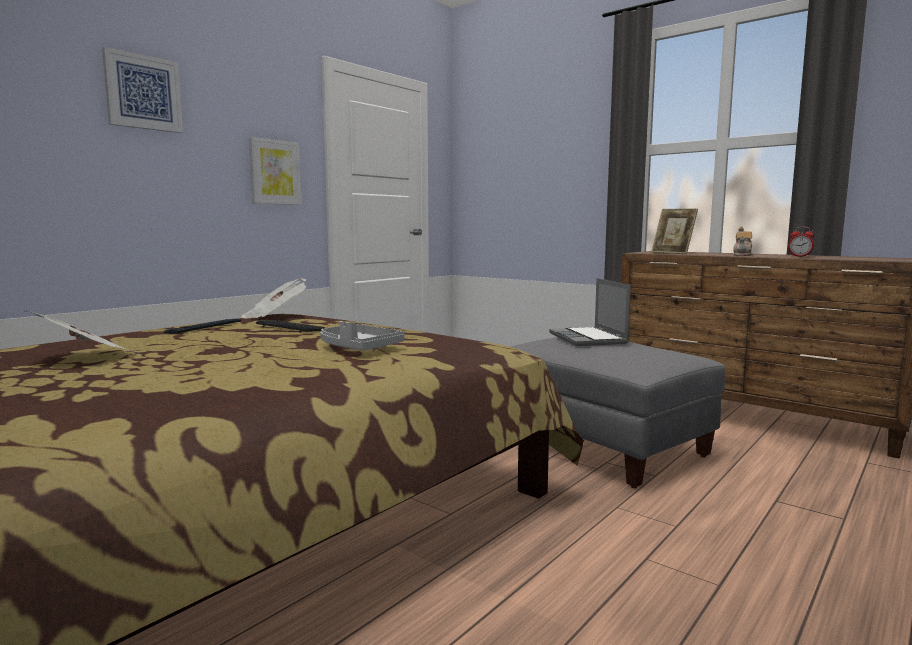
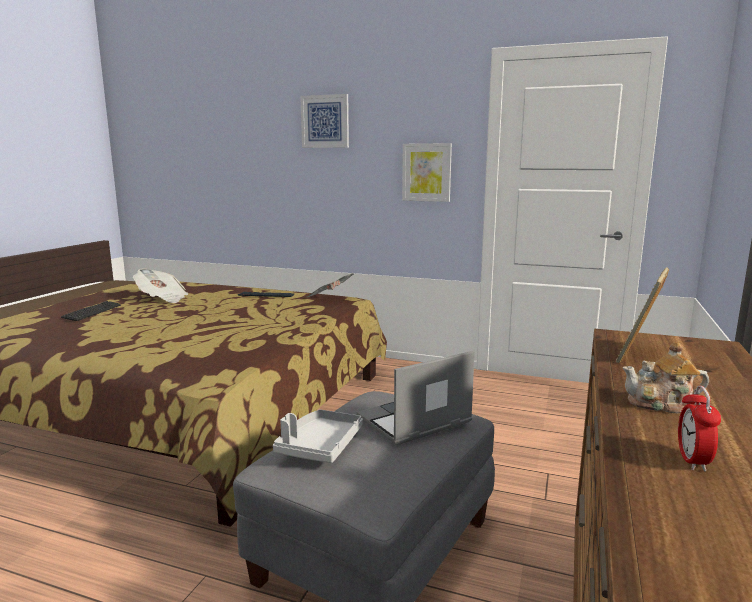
camera: 70 degrees right, 5 degrees up
keyboard [256,320,325,333] -> keyboard moved to [61,301,121,321]
grey tray [320,321,404,350] -> grey tray moved to [273,409,363,463]

